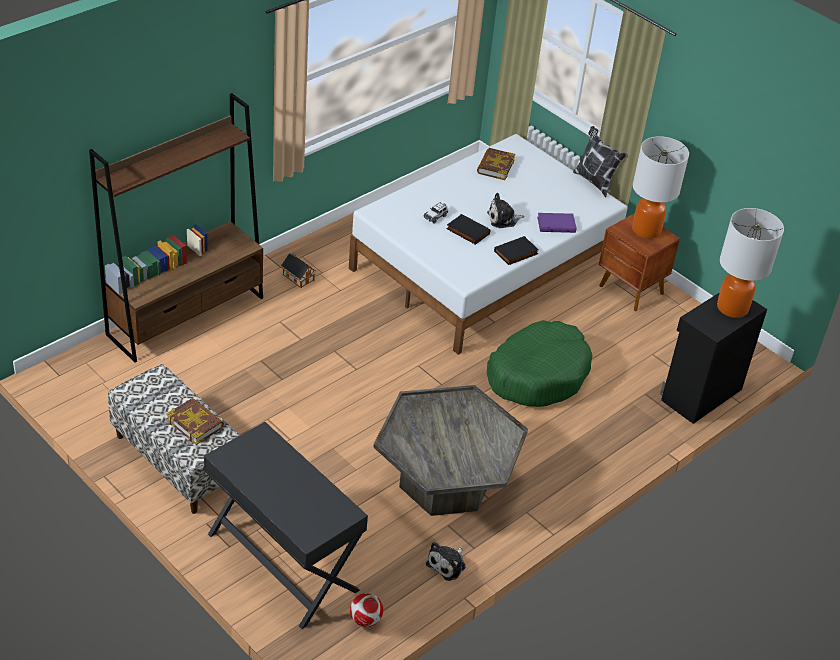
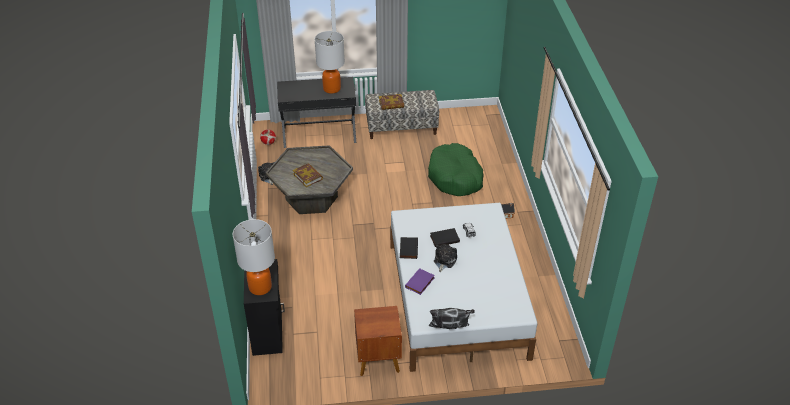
camera: 130 degrees right, 0 degrees up
brown bookcase [89,93,263,362] -> none
book [477,148,515,180] -> book moved to [293,163,323,187]
green dog bed [487,320,592,407] -> green dog bed moved to [428,143,484,196]
table lamp [632,136,689,239] -> table lamp moved to [315,31,345,94]

